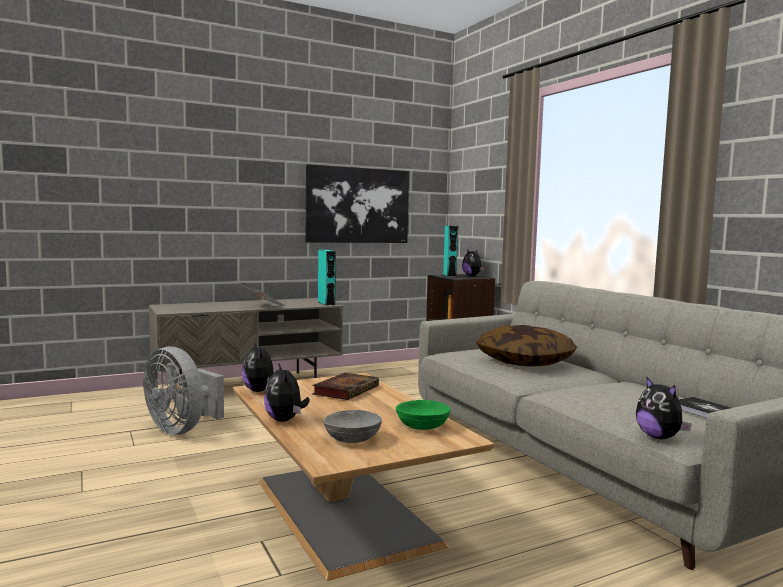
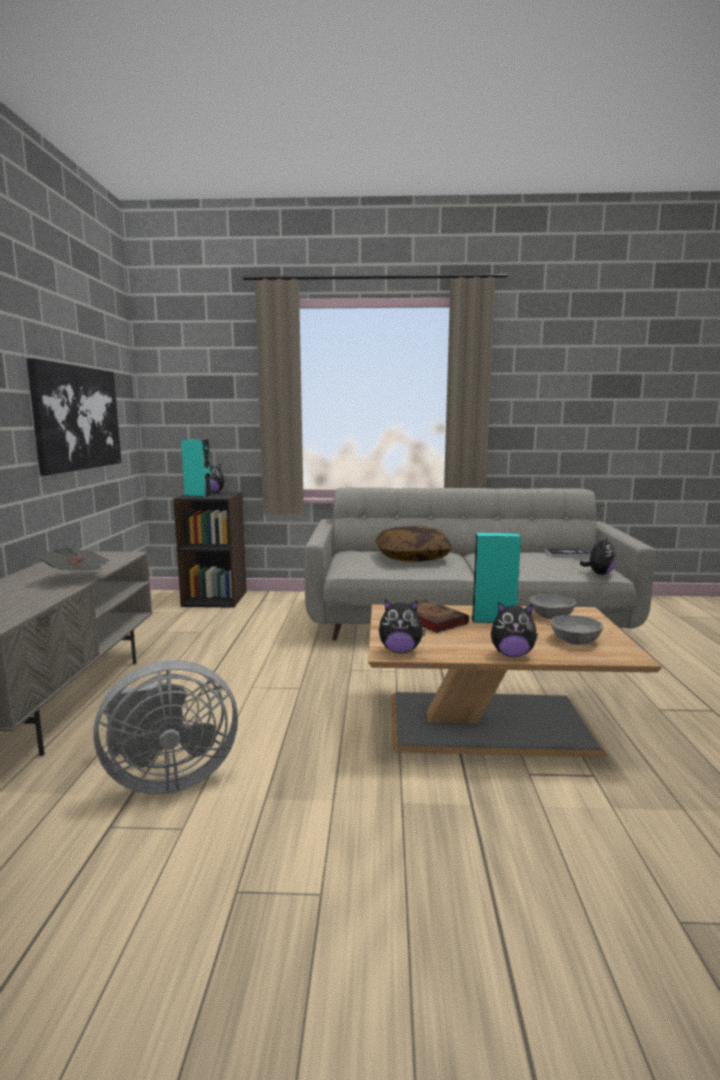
camera: 60 degrees left, 5 degrees up
turquoise speaker [318,250,336,306] -> turquoise speaker moved to [472,533,521,623]
green bowl [396,400,451,430] -> grey bowl [529,594,576,619]
plush toy [636,377,692,439] -> plush toy turned 60 degrees counterclockwise [580,537,616,575]

